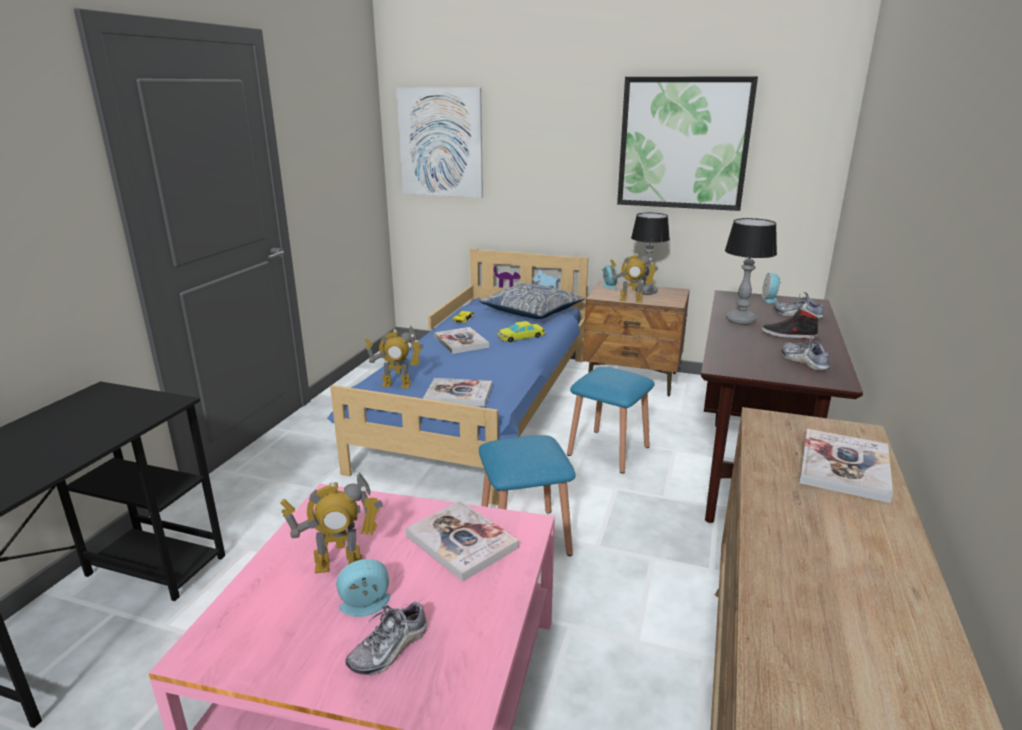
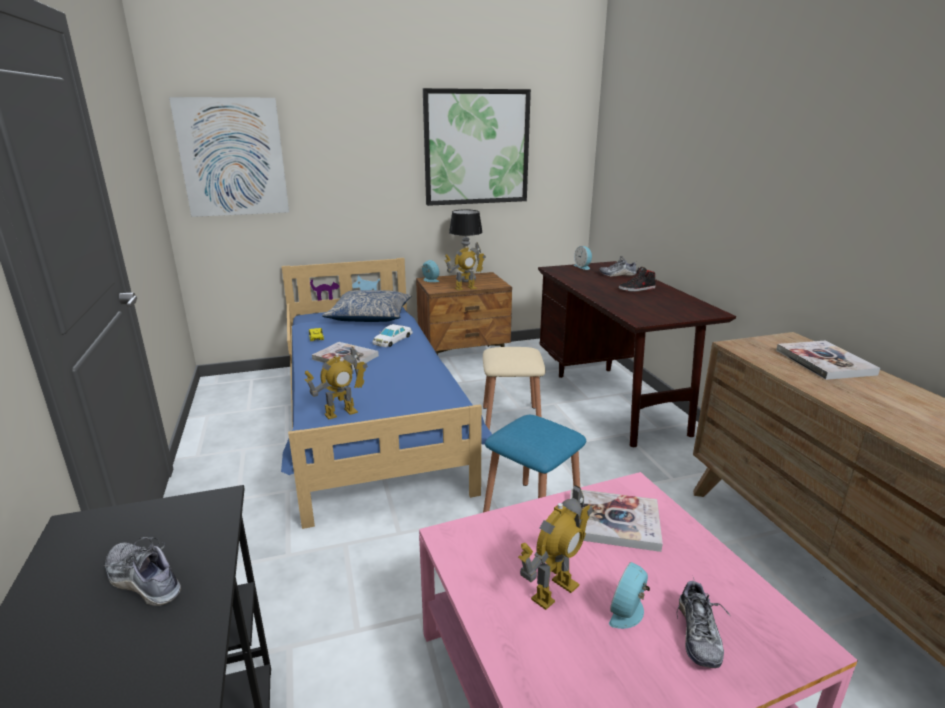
camera: 35 degrees left, 0 degrees up
book [423,378,492,407] -> none
yellow toy car [497,321,545,342] -> white toy car [372,324,413,347]
blue stool [567,367,655,474] -> beige stool [483,347,545,430]
table lamp [725,218,777,325] -> none
shoe [782,336,830,371] -> shoe moved to [104,537,181,606]

